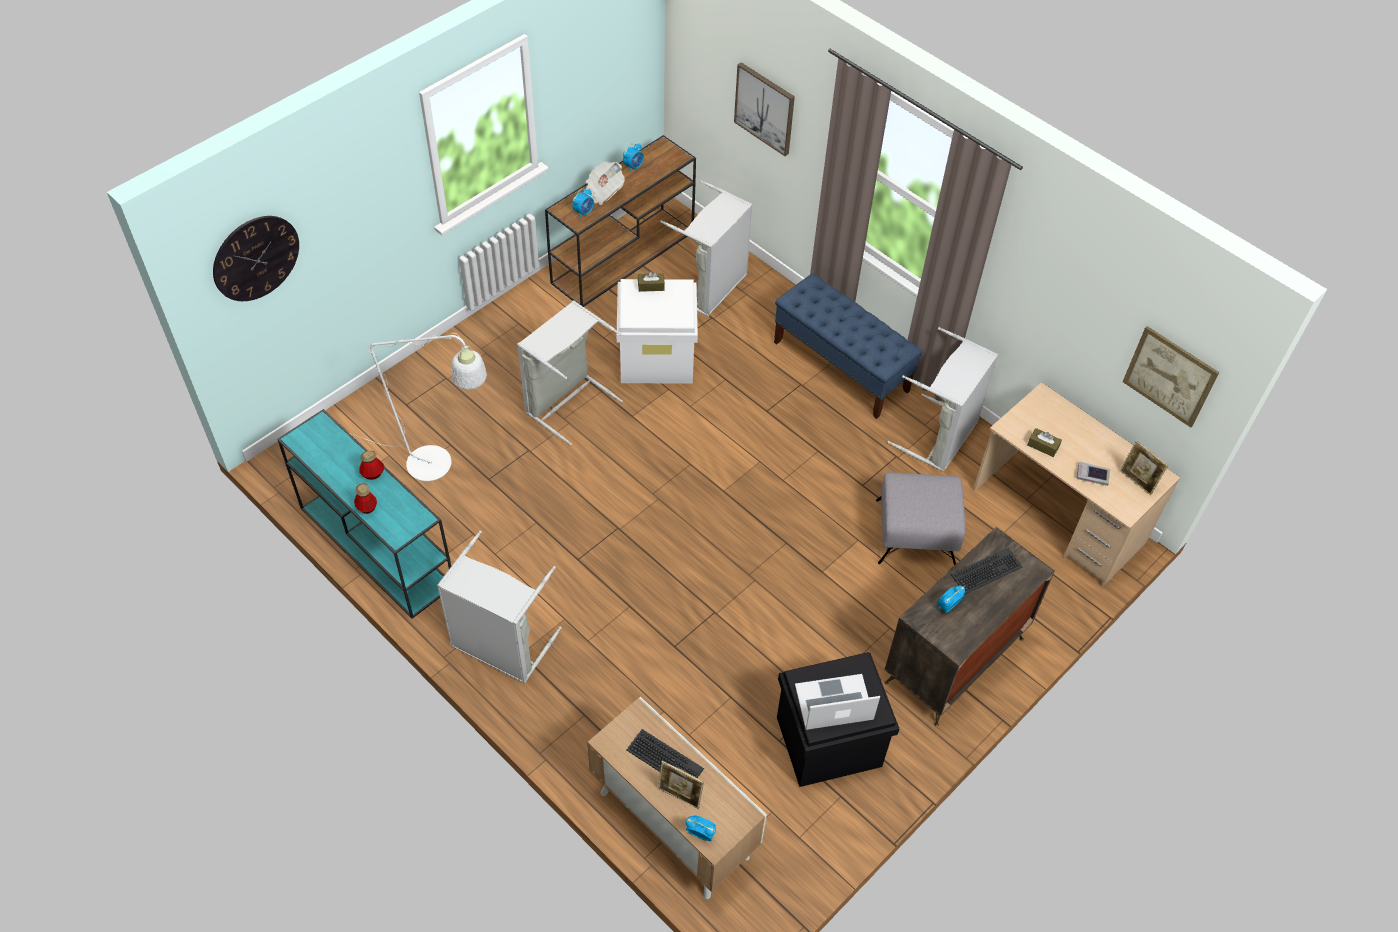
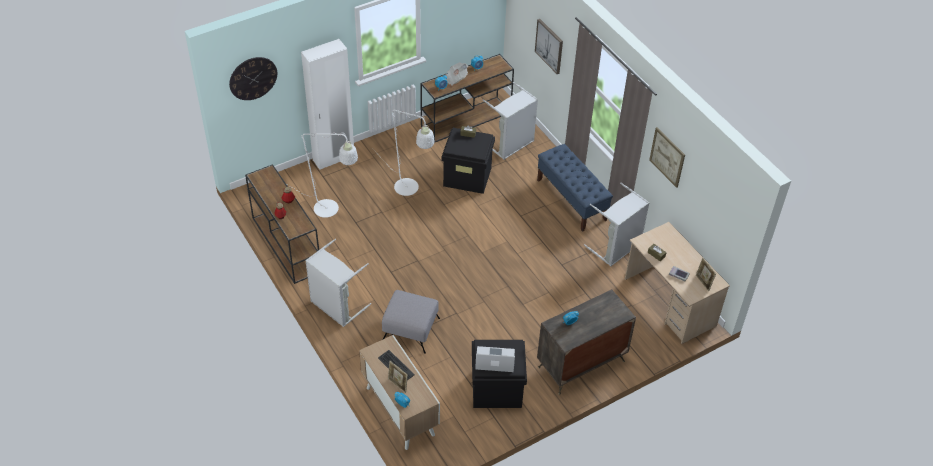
camera: 15 degrees right, 5 degrees down
turquoise console table [277,409,451,619] -> brown console table [245,164,319,284]
grey laundry basket [517,300,623,445] -> white floor lamp [372,109,435,196]
white storage box [617,279,698,384] -> black storage box [441,128,495,194]
grey ottoman [876,472,965,565] -> grey ottoman moved to [382,290,440,354]
keyboard [951,548,1023,594] -> none
picture [1123,326,1219,427] -> picture moved to [649,127,685,188]
none -> white wardrobe [301,39,354,170]

